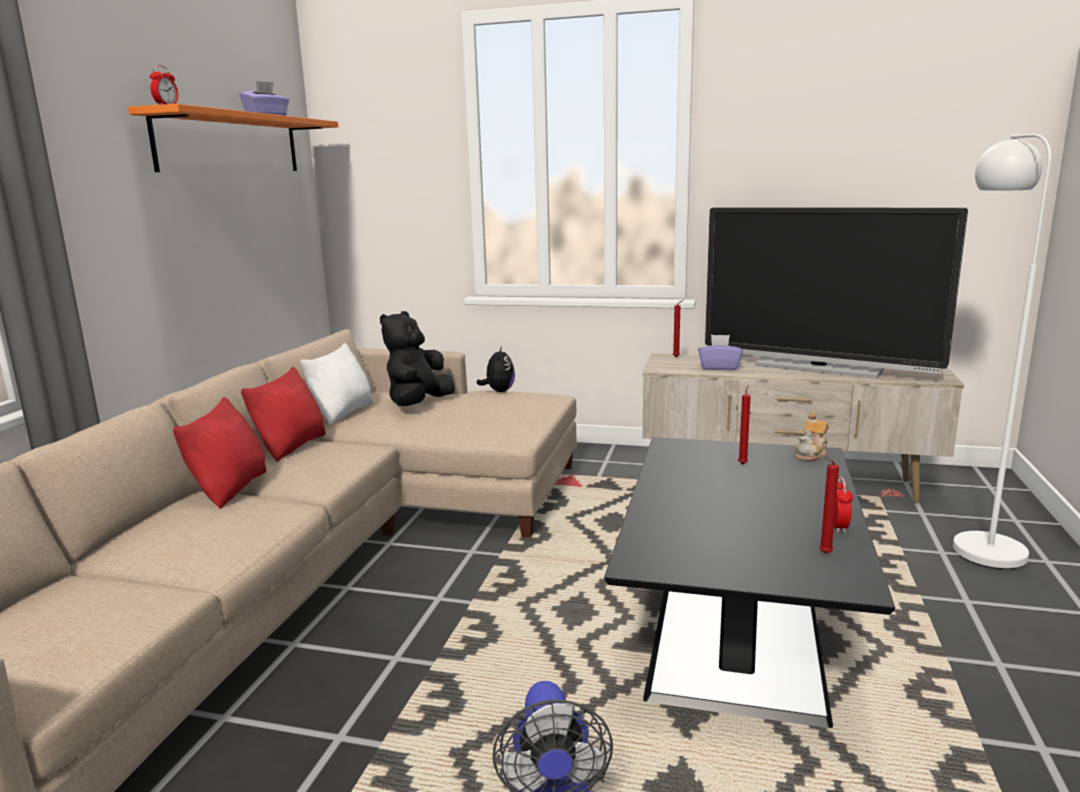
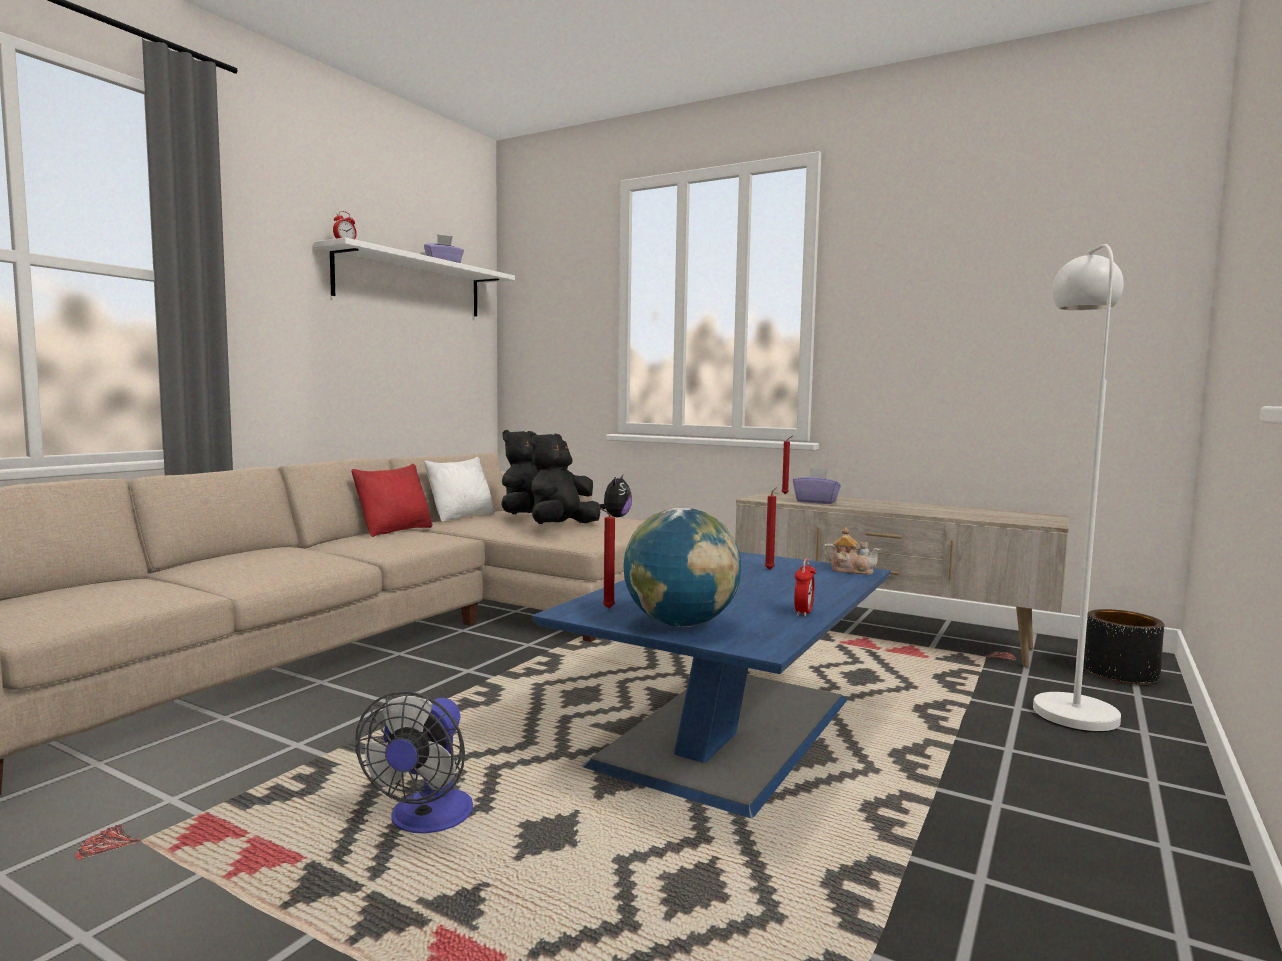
camera: 15 degrees right, 10 degrees down
orange shelf [128,104,338,172] -> white shelf [314,237,515,317]
red pillow [173,397,266,509] -> none
black coffee table [604,437,895,728] -> blue coffee table [532,552,891,818]
television [705,207,968,379] -> none
teapot [795,413,829,461] -> teapot turned 120 degrees counterclockwise [823,527,881,575]
red candle [819,457,839,554] -> red candle moved to [599,507,615,609]
none -> black plush toy [530,433,600,524]
none -> globe [623,508,742,627]
none -> black planter [1083,609,1164,685]

